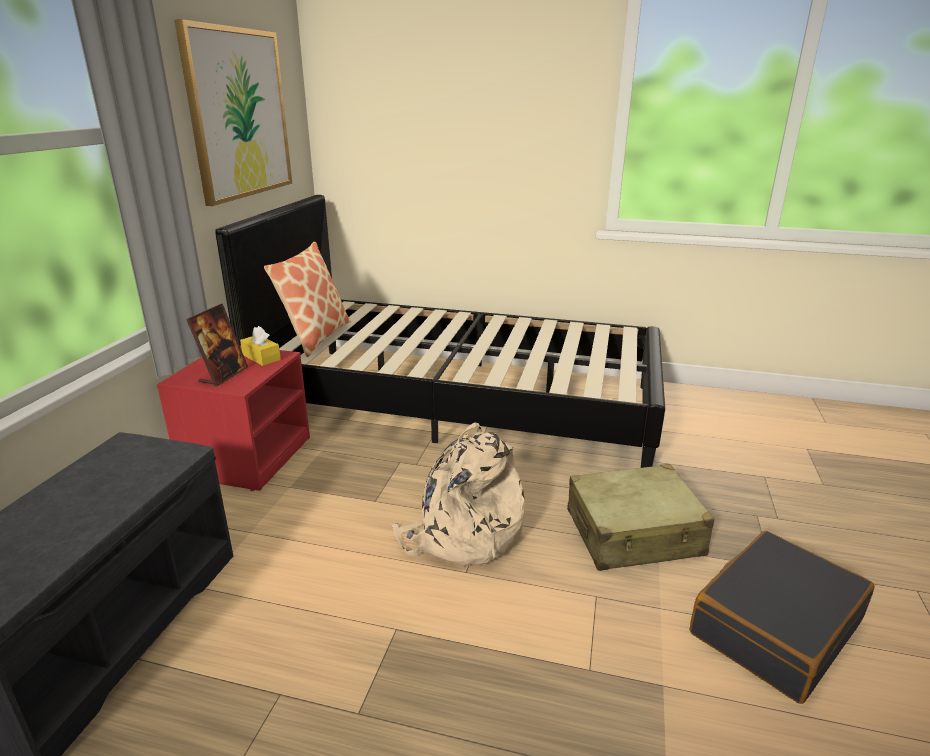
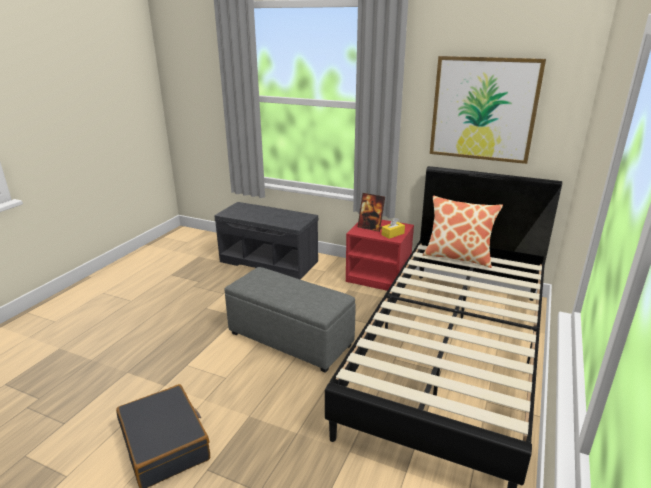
camera: 100 degrees right, 0 degrees up
beige backpack [391,422,525,567] -> grey ottoman [224,267,356,373]
beige suitcase [567,464,715,571] -> none

